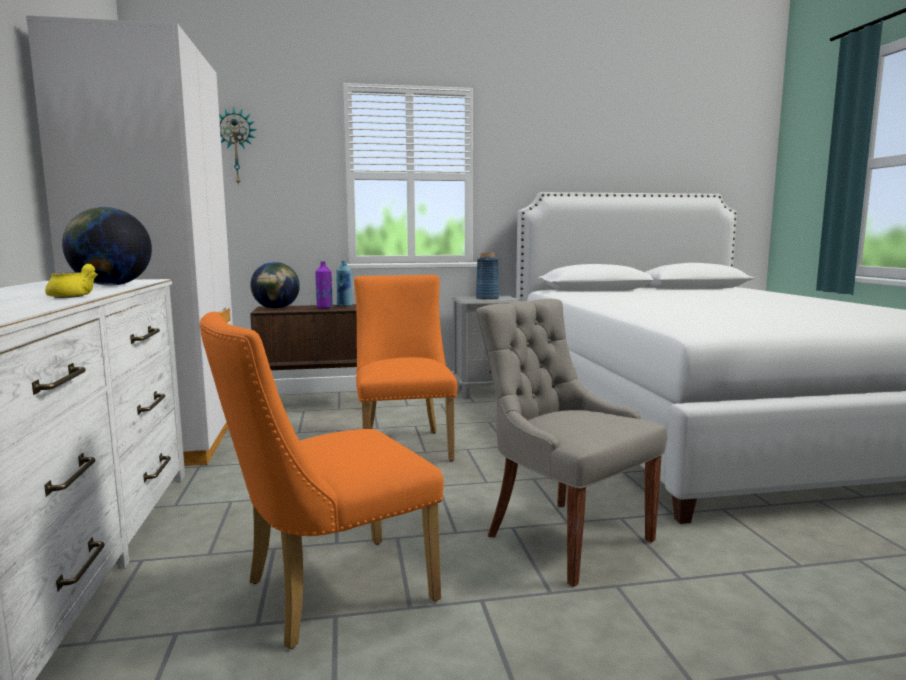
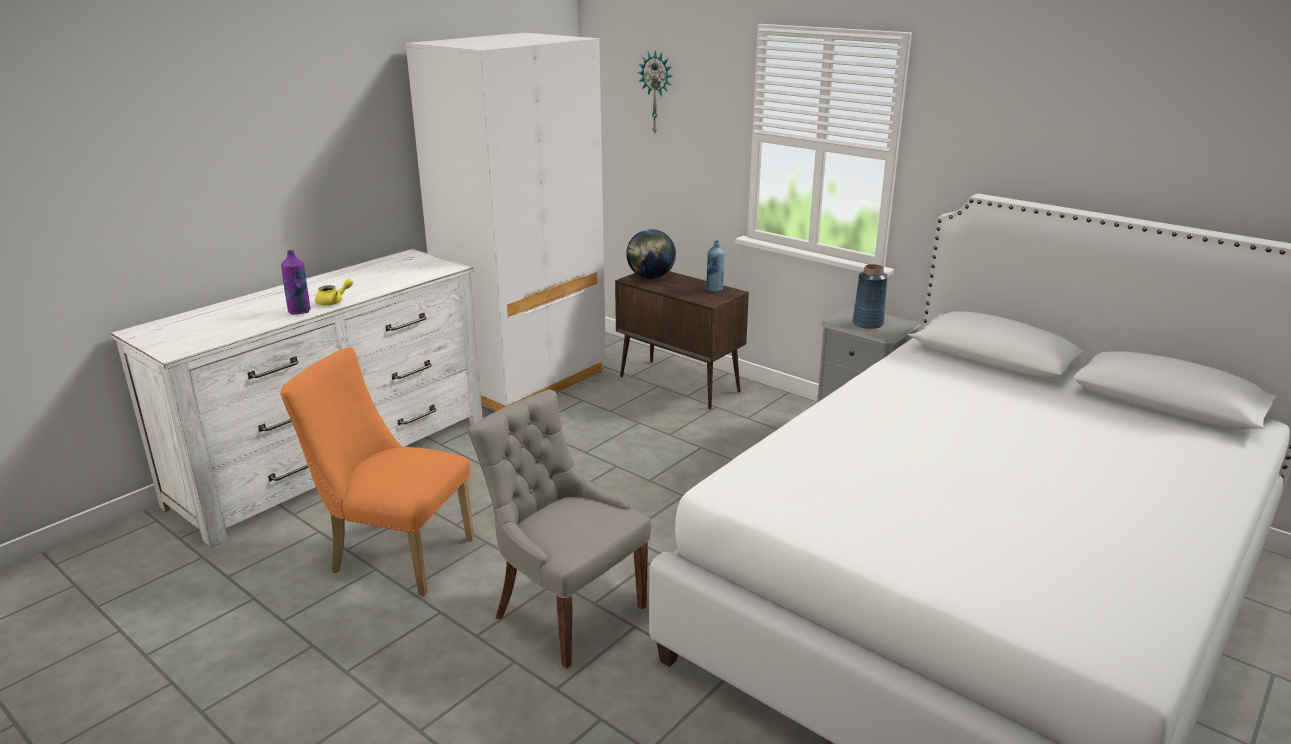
camera: 50 degrees right, 15 degrees up
globe [62,207,152,286] -> none
purple bottle [315,261,333,309] -> purple bottle moved to [281,250,310,315]
orange chair [354,275,457,461] -> none
grey chair [476,299,667,587] -> grey chair turned 60 degrees counterclockwise [468,389,651,668]

